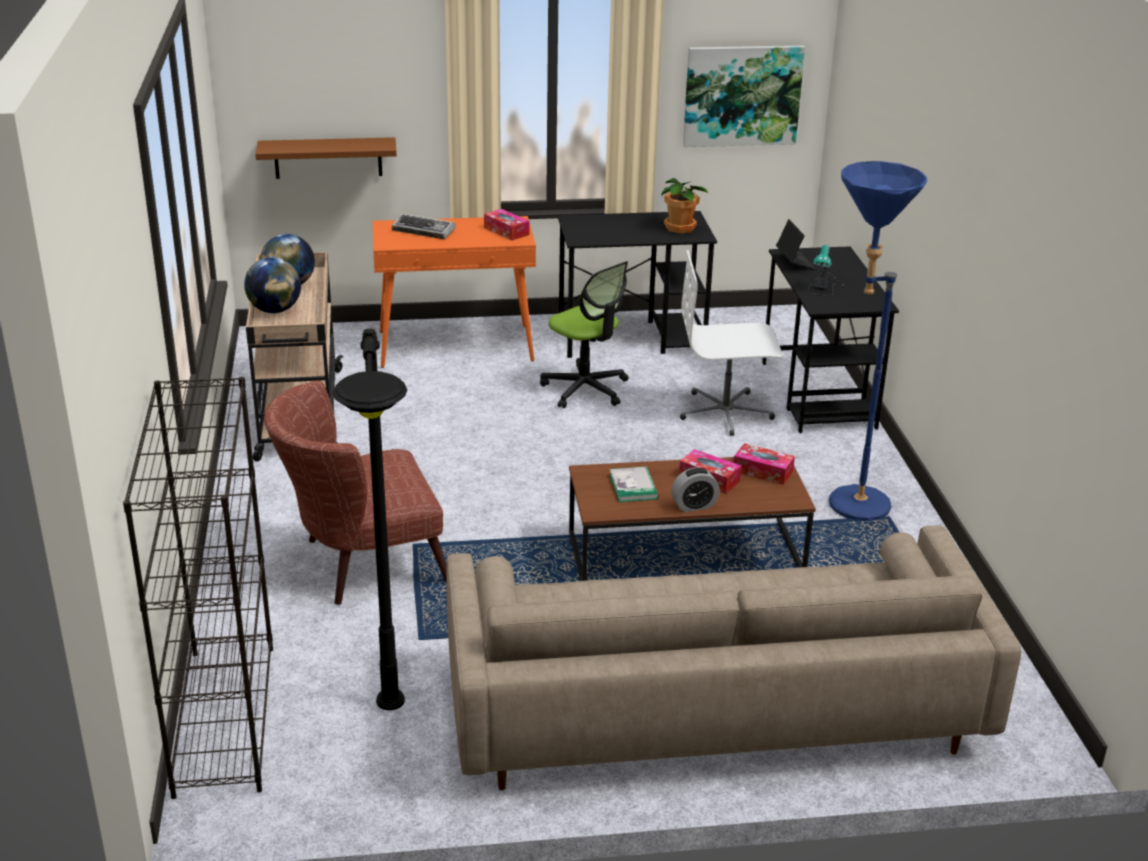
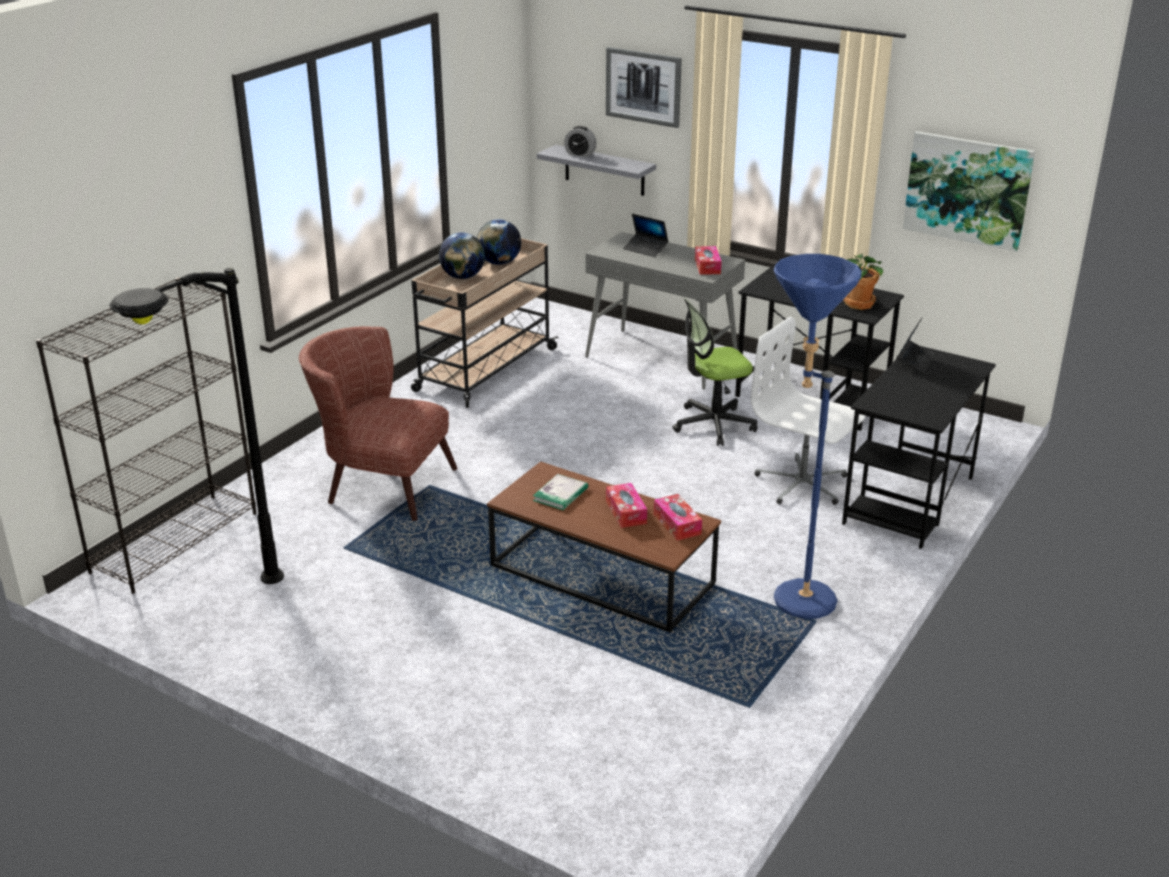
camera: 40 degrees right, 0 degrees up
brown shelf [255,137,397,179] -> grey shelf [537,145,656,196]
orange console table [373,216,536,368] -> grey console table [585,232,745,390]
keyboard [392,213,456,239] -> laptop [623,214,669,257]
beige sofa [446,525,1021,790] -> none
office chair [540,261,629,408] -> office chair turned 75 degrees clockwise [672,298,758,446]
alarm clock [671,467,720,512] -> alarm clock moved to [564,126,597,157]
table lamp [808,245,845,296] -> none
none -> picture [606,47,682,128]

